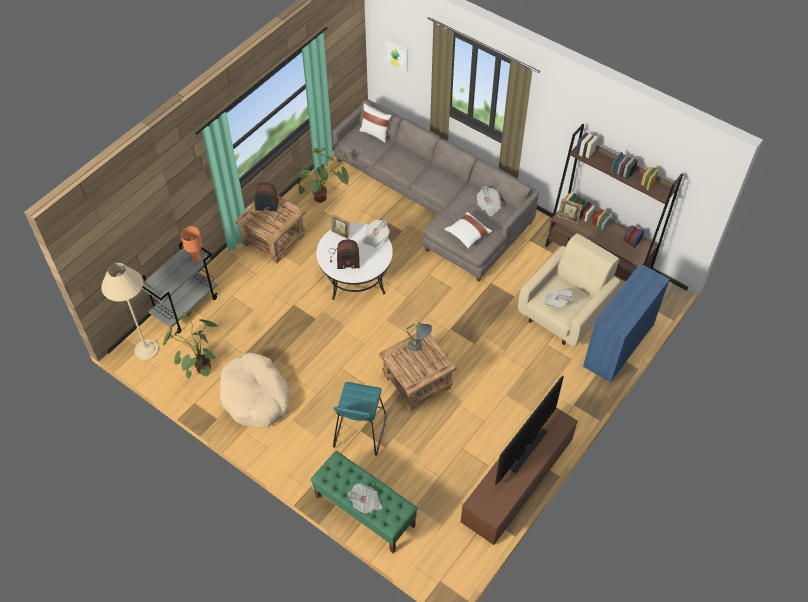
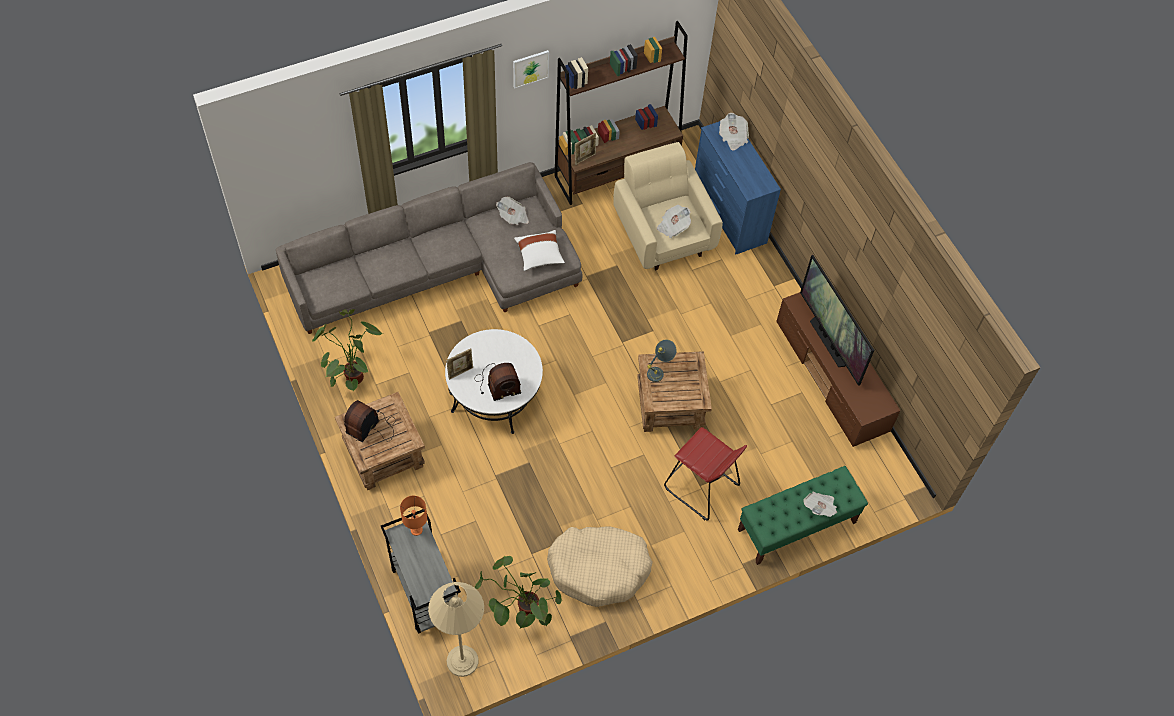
camera: 65 degrees left, 5 degrees up
radio [329,239,360,269] -> radio turned 45 degrees clockwise [475,363,521,401]
turquoise stool [333,382,386,456] -> red stool [664,427,747,521]
white pillow [359,103,392,143] -> none
newspaper [362,219,389,248] -> newspaper moved to [719,113,749,151]
picture [384,38,408,73] -> picture moved to [513,50,549,88]

